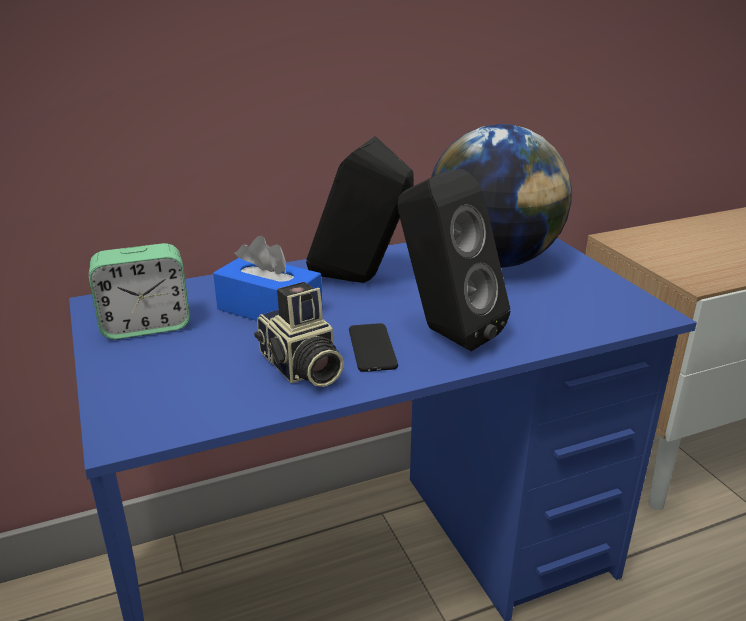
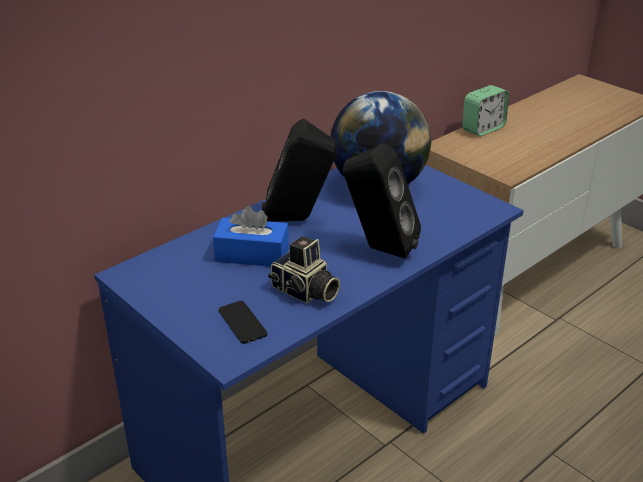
camera: 20 degrees left, 5 degrees up
alarm clock [89,243,190,340] -> alarm clock moved to [463,85,509,136]
phone [349,323,398,372] -> phone moved to [219,301,267,344]

